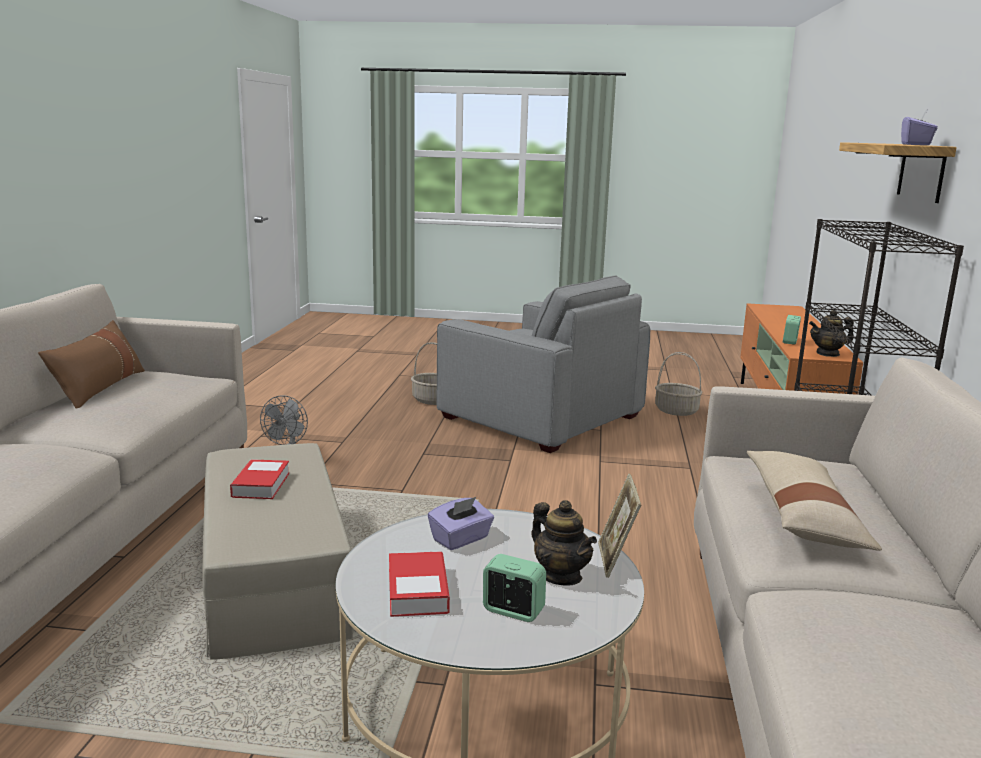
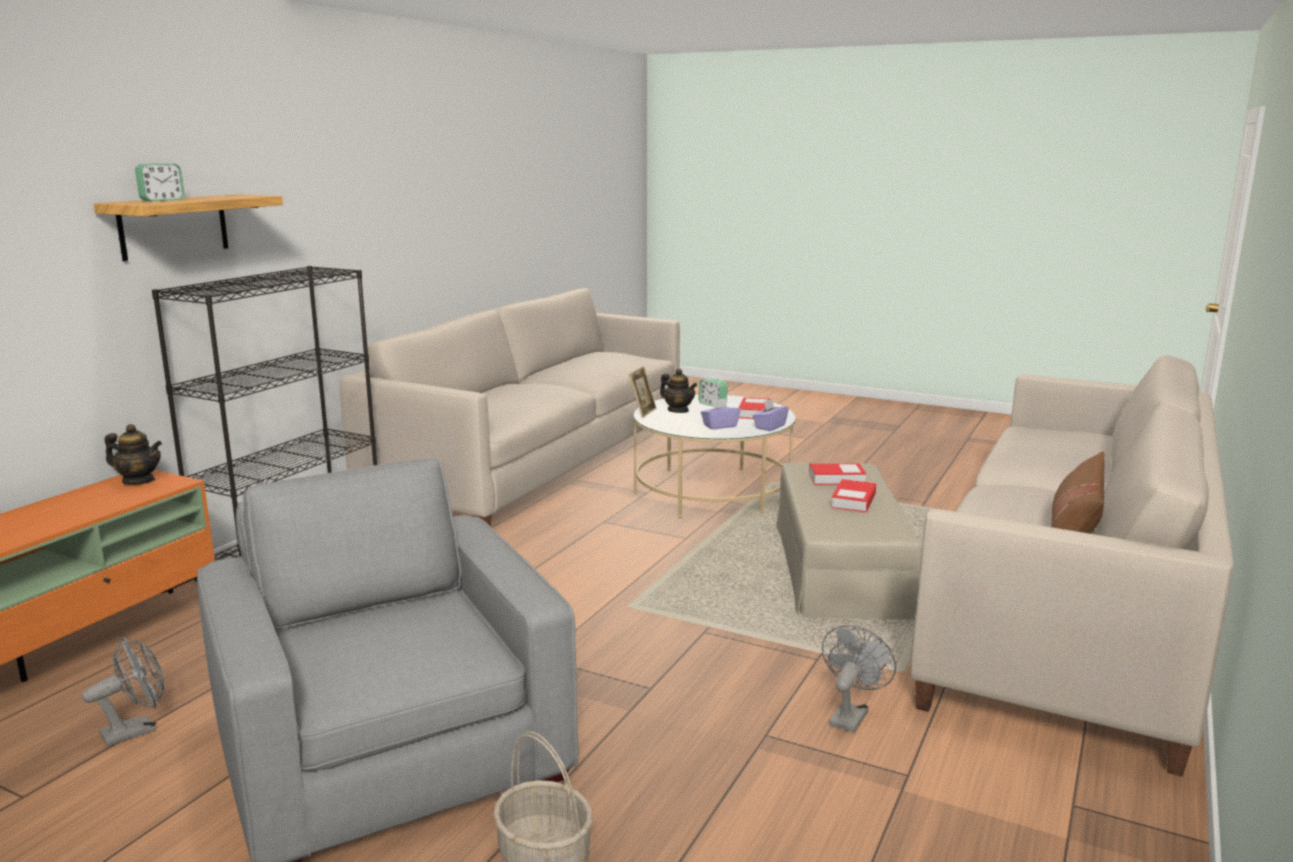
camera: 160 degrees left, 0 degrees up
teapot [531,500,597,585] -> teapot turned 150 degrees clockwise [660,369,697,413]
basket [655,352,703,416] -> grey fan [82,637,164,747]
beige pillow [747,451,882,551] -> none
alarm clock [783,315,801,344] -> alarm clock moved to [135,163,185,201]
purple tissue box [901,109,938,145] -> purple tissue box moved to [753,399,789,431]
none -> book [809,463,867,485]

